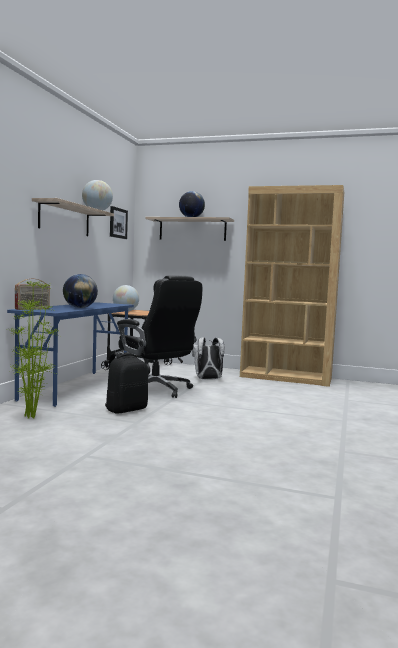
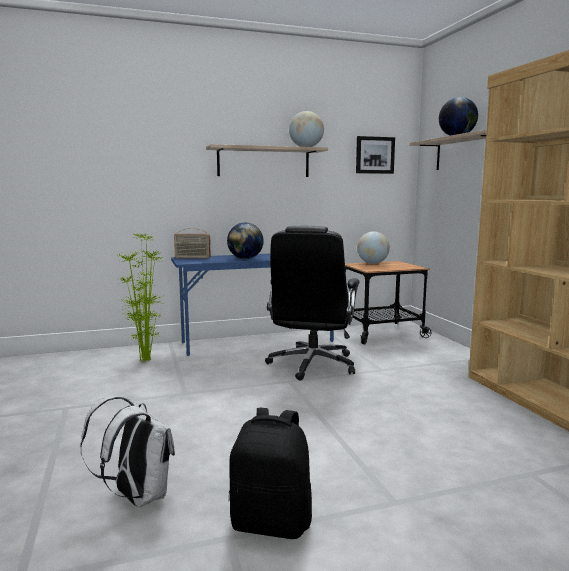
camera: 55 degrees right, 5 degrees up
black backpack [105,352,148,413] -> black backpack moved to [229,408,312,539]
white backpack [192,337,225,379] -> white backpack moved to [80,396,175,508]

